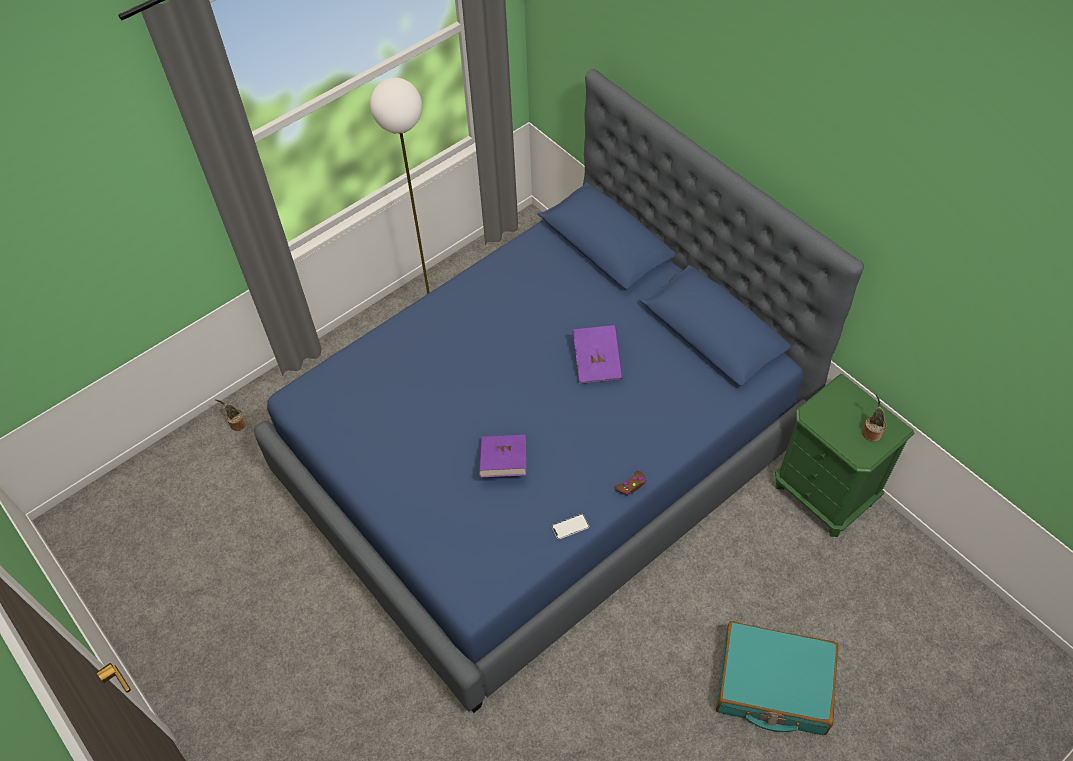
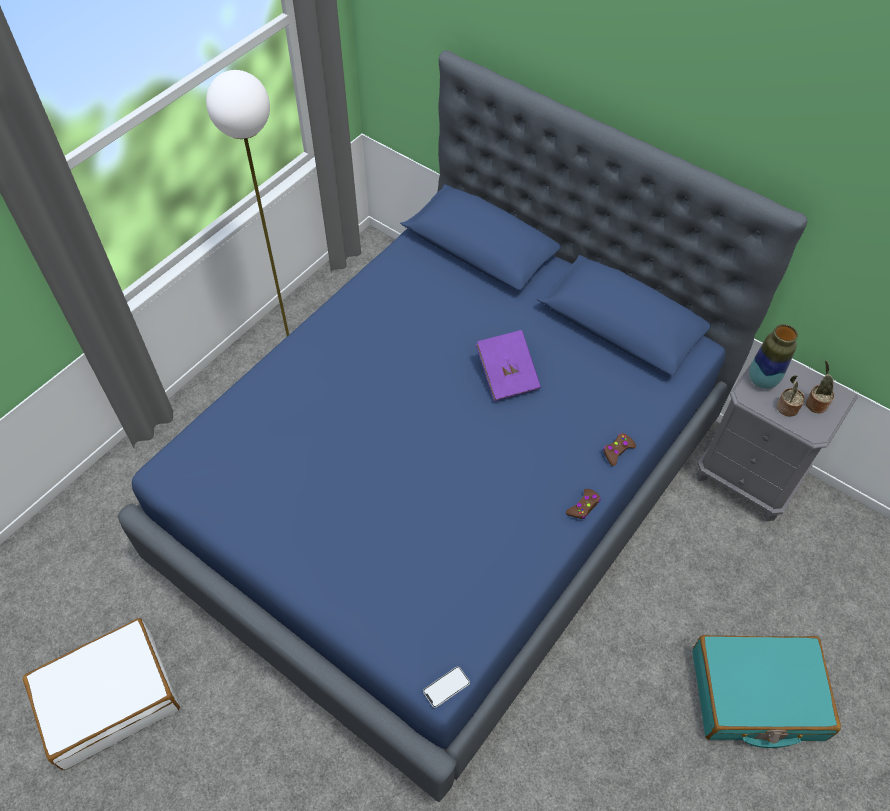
camera: 15 degrees left, 0 degrees up
potted plant [215,399,247,431] -> potted plant moved to [777,375,805,417]
purple book [479,435,526,477] -> none
phone [552,514,589,539] -> phone moved to [423,666,470,708]
green nightstand [775,374,915,537] -> grey nightstand [696,360,858,521]
none -> white suitcase [23,618,180,770]
none -> brown game controller [603,433,636,466]
none -> vase [749,324,798,389]

